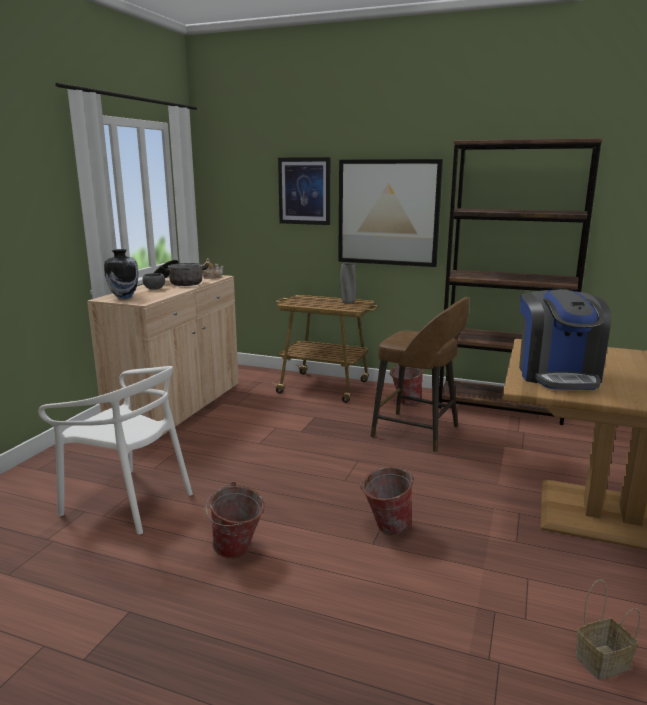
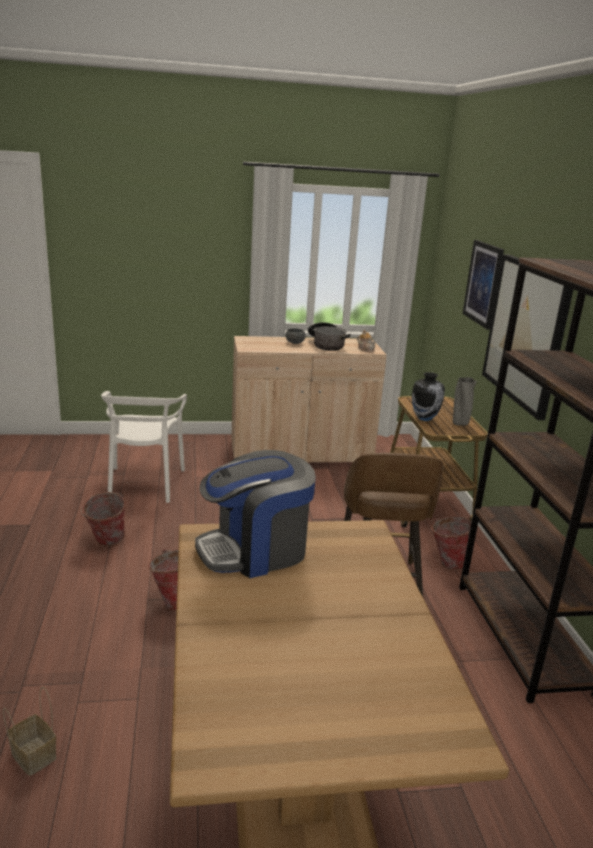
camera: 60 degrees right, 5 degrees up
vase [104,249,139,299] -> vase moved to [412,372,445,421]

